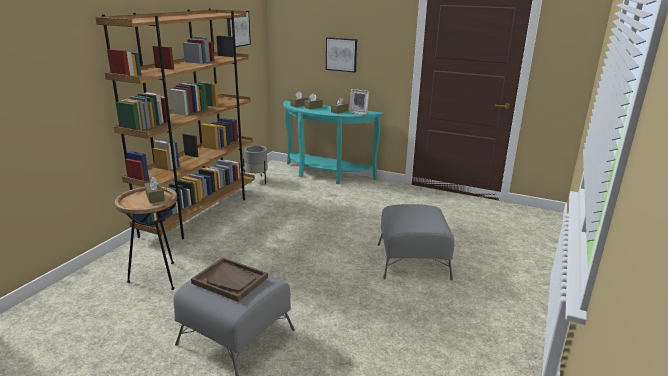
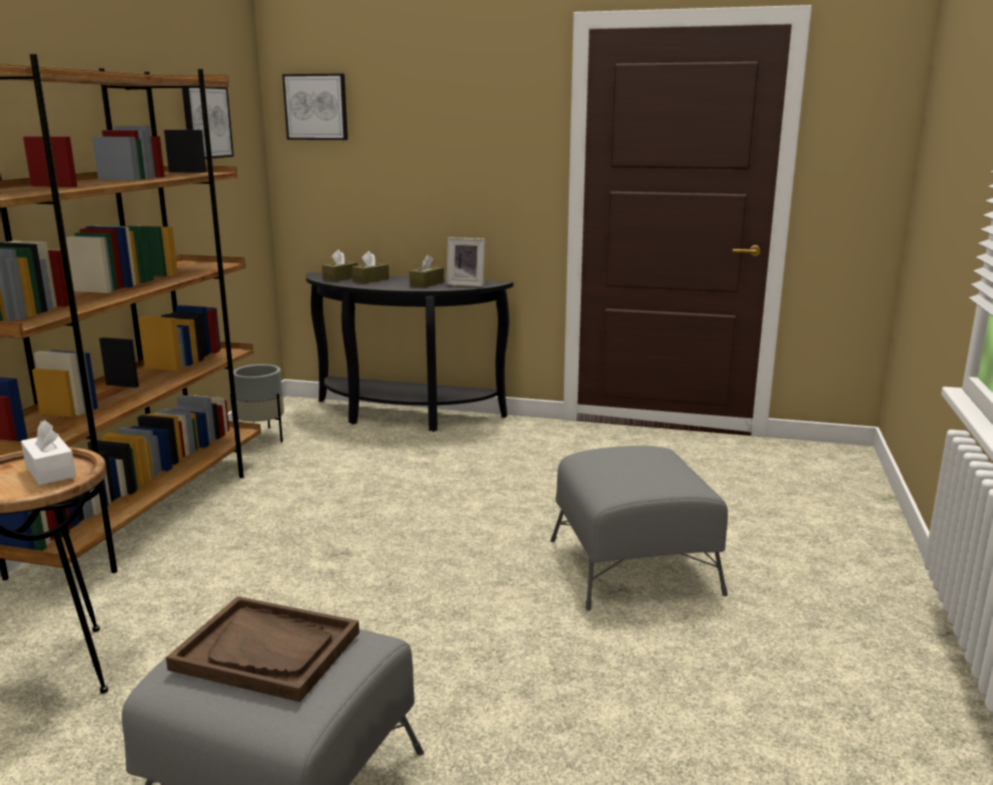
camera: 10 degrees left, 5 degrees down
brown tissue box [144,176,165,203] -> white tissue box [21,420,76,485]
turquoise console table [283,101,383,184] -> black console table [306,272,513,432]
picture [326,37,357,72] -> picture moved to [282,74,348,140]

